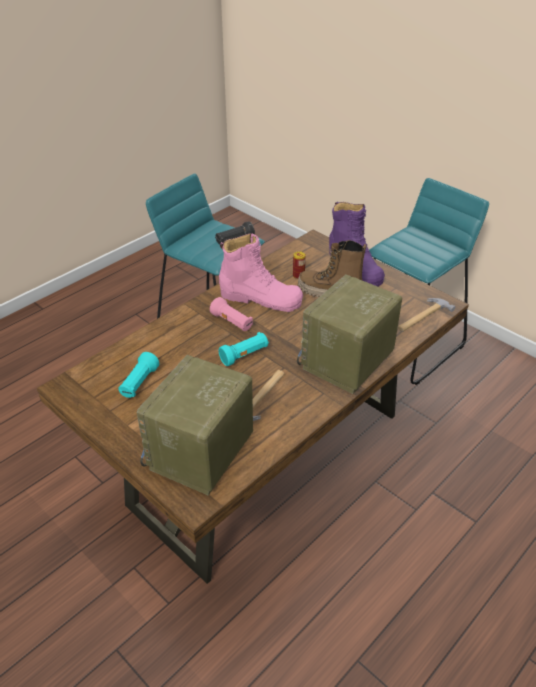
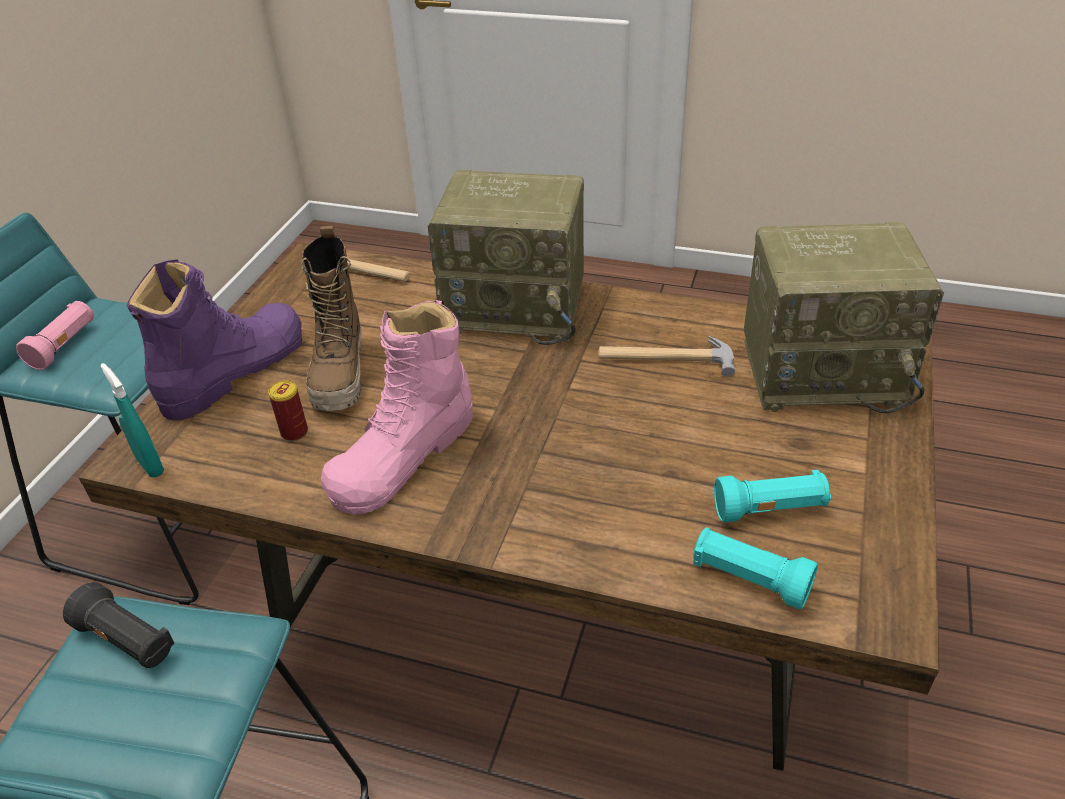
camera: 115 degrees left, 0 degrees up
pink flashlight [210,297,253,331] -> pink flashlight moved to [16,301,94,370]
turquoise flashlight [218,332,269,366] -> turquoise flashlight moved to [693,527,818,609]
pink boot [219,233,303,312] -> pink boot turned 135 degrees counterclockwise [321,299,473,515]
none -> turquoise spray bottle [100,363,164,478]

